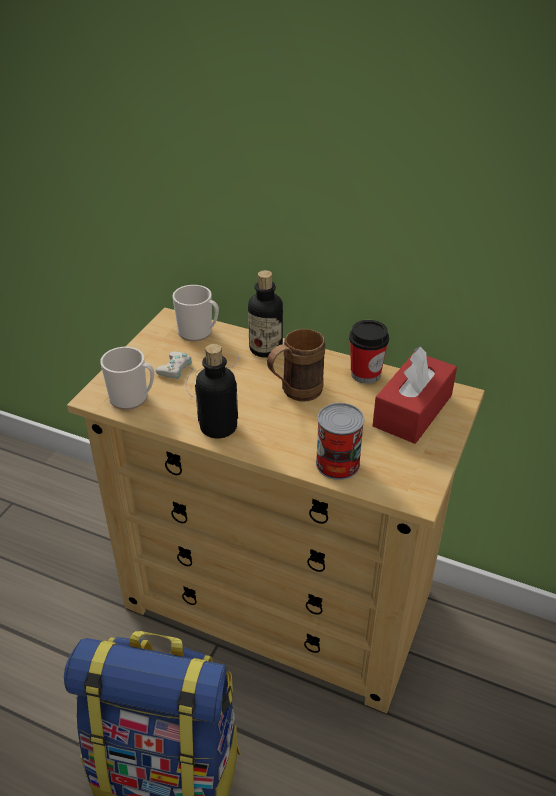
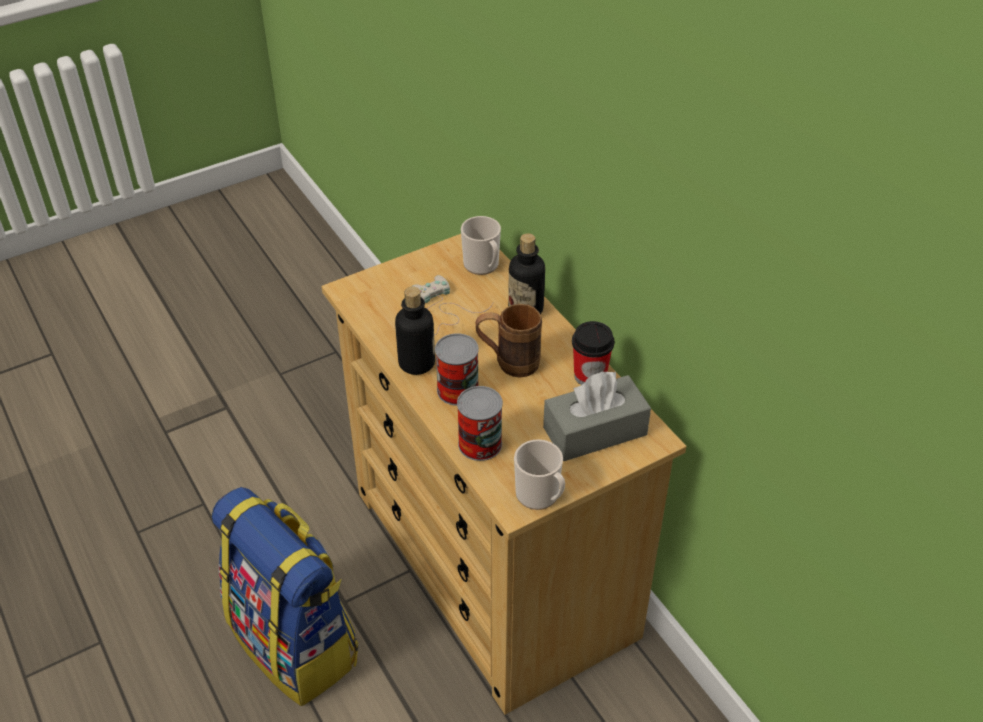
camera: 35 degrees right, 5 degrees up
mug [100,347,154,410] -> mug moved to [514,439,565,510]
red tissue box [372,347,457,444] -> grey tissue box [543,371,651,461]
none -> can [435,333,479,406]

